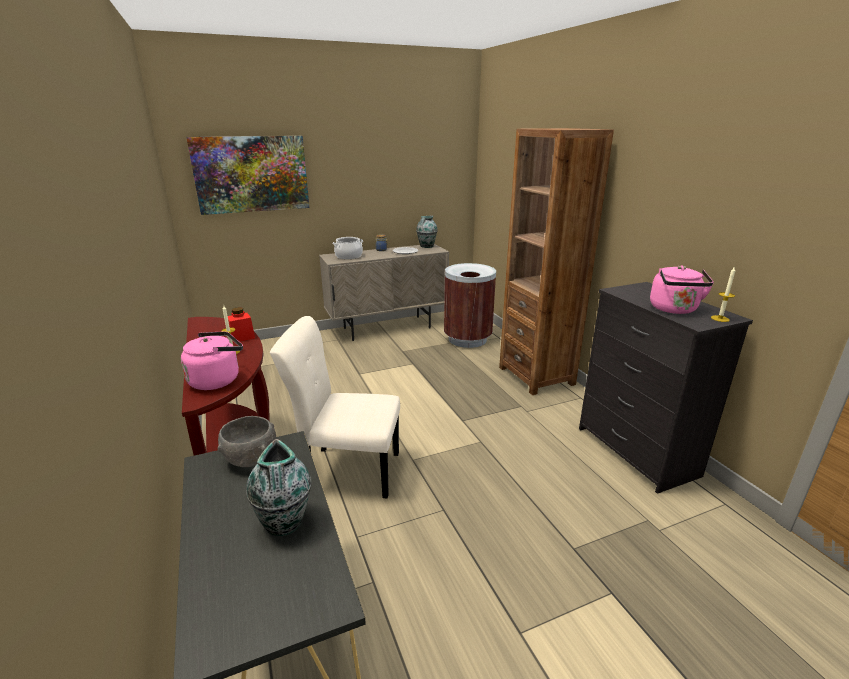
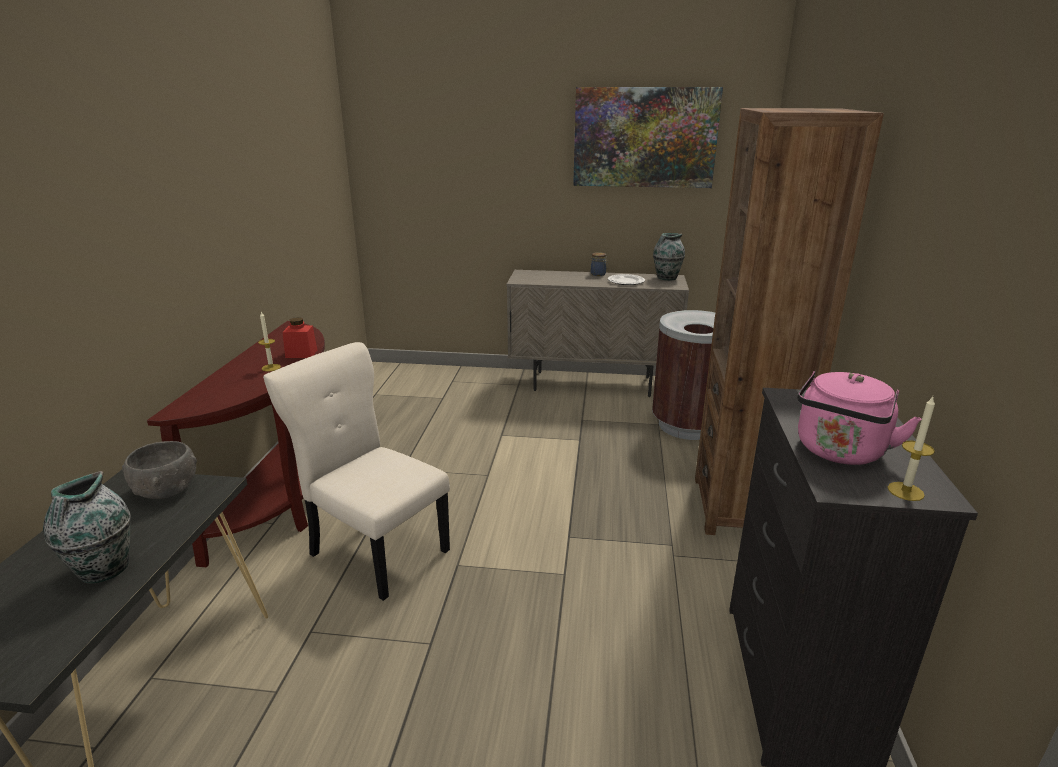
camera: 30 degrees right, 0 degrees up
pink kettle [181,331,243,390] -> none
picture [186,136,309,215] -> picture moved to [573,87,723,188]
cooking pot [333,237,363,259] -> none

